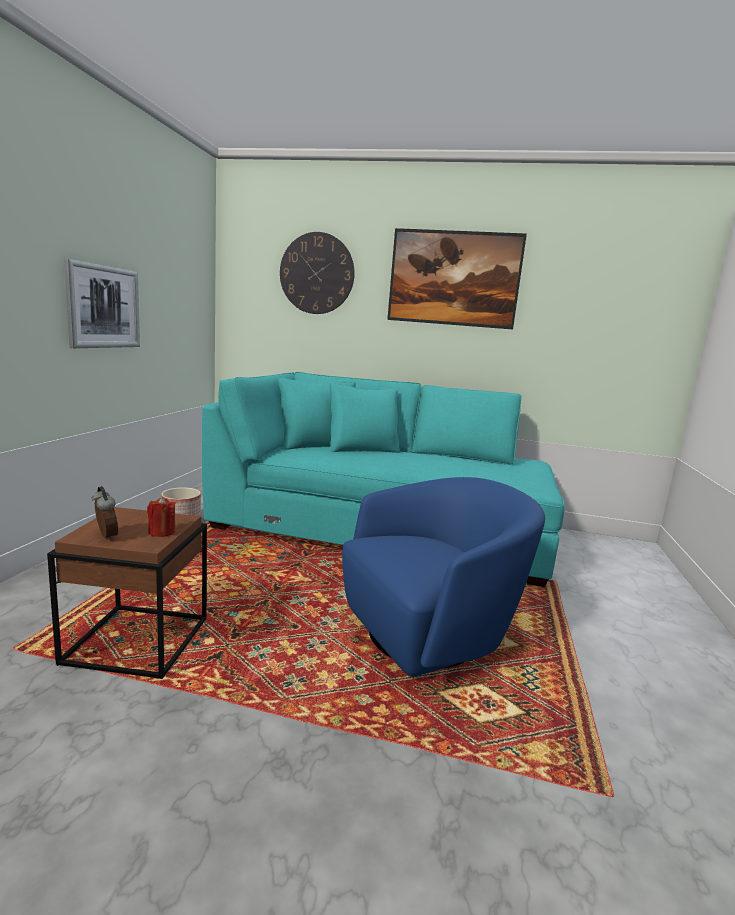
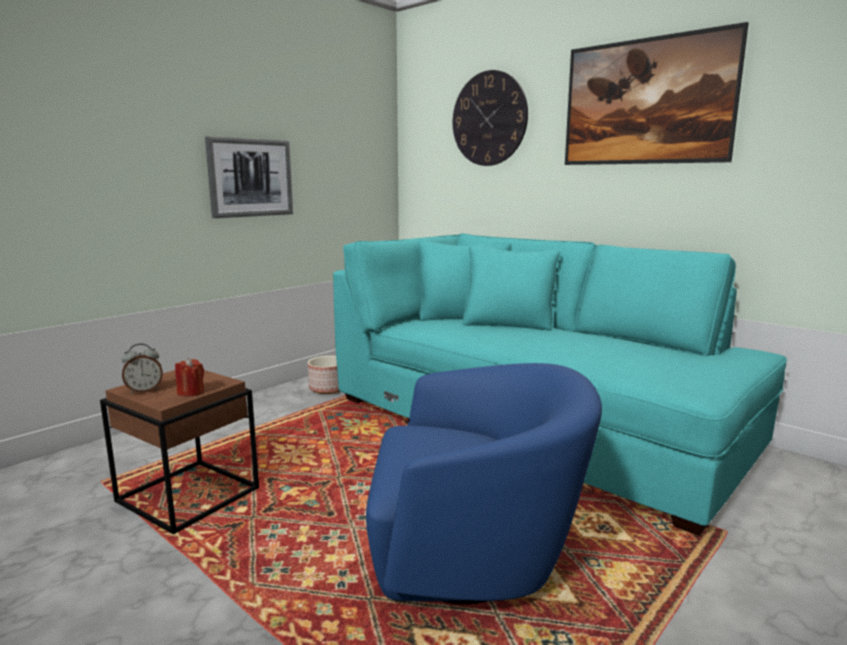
camera: 30 degrees right, 0 degrees up
alarm clock [92,486,118,540] -> alarm clock turned 75 degrees clockwise [122,343,163,393]

